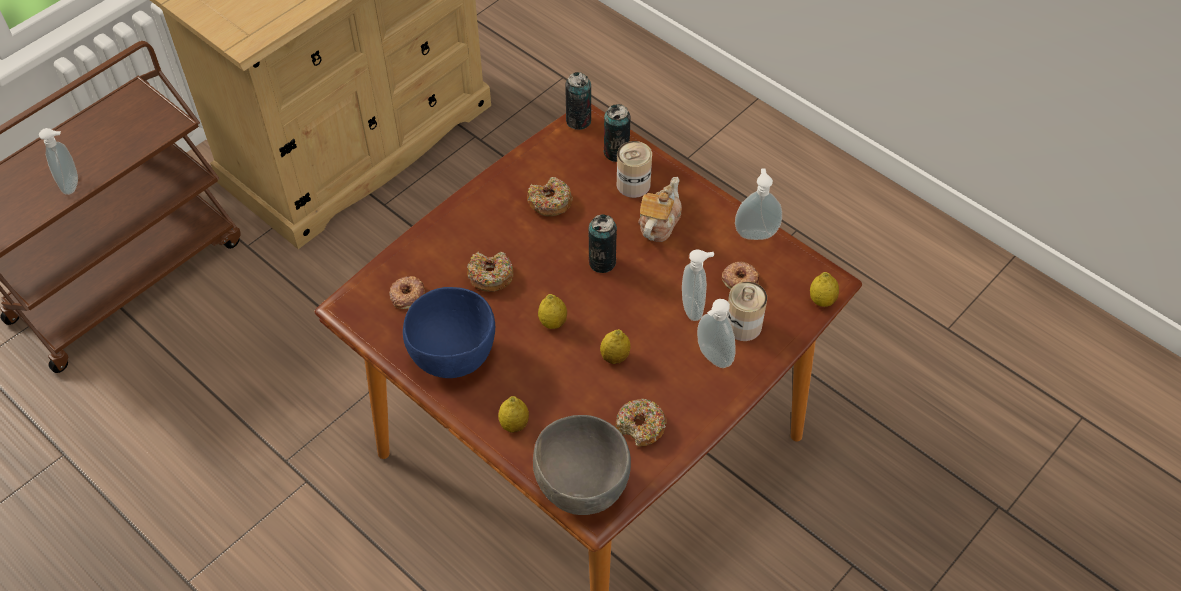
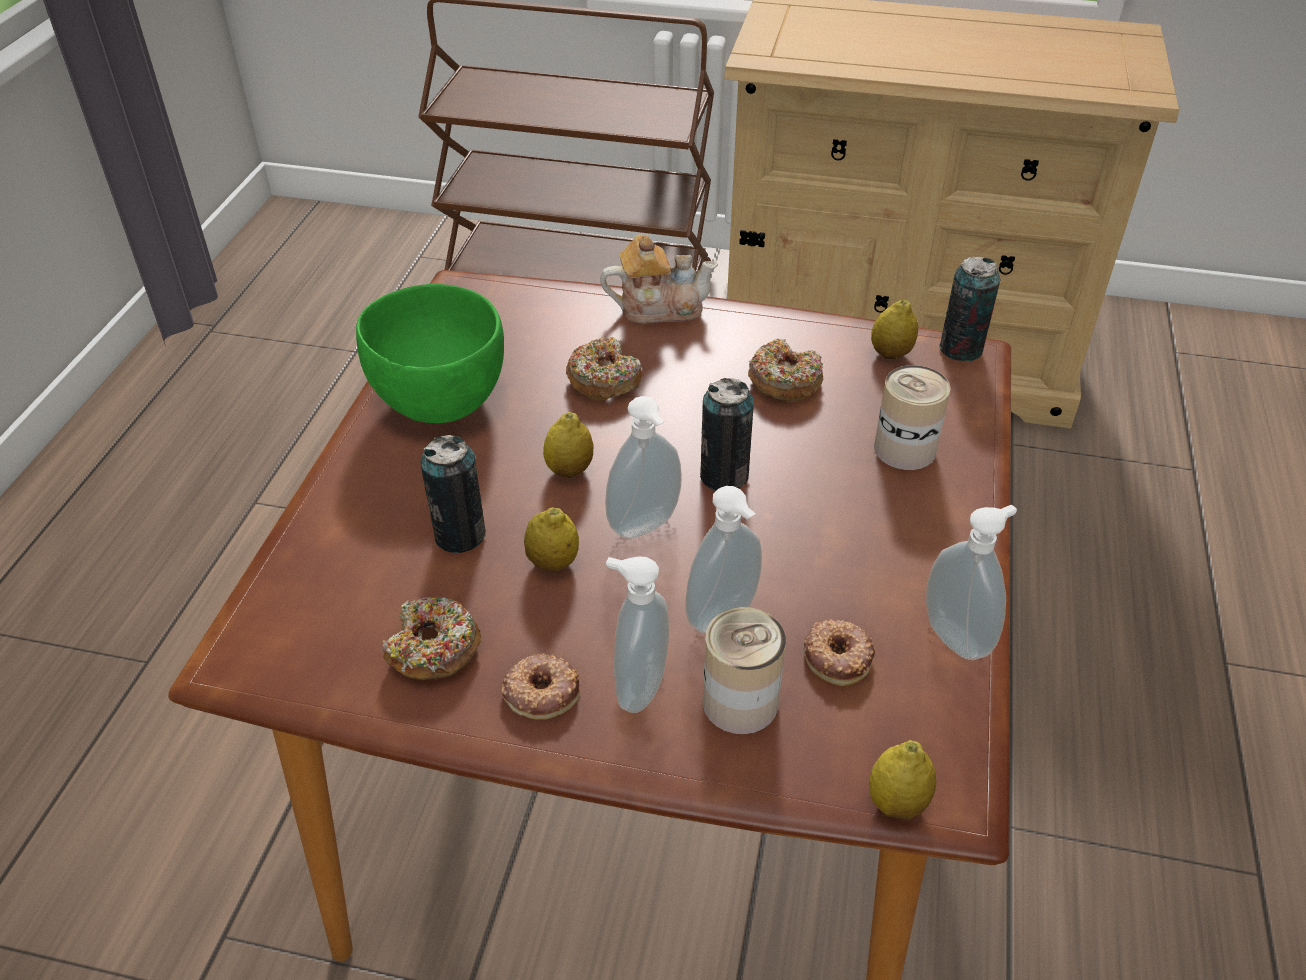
camera: 60 degrees right, 10 degrees down
soap dispenser [39,128,78,195] -> soap dispenser moved to [605,396,682,539]
donut [389,276,425,309] -> donut moved to [501,653,580,720]
blue bowl [403,287,495,378] -> green bowl [356,284,504,423]
lemon [498,396,529,433] -> lemon moved to [871,300,918,359]
grey bowl [533,415,631,515] -> none
can [603,104,630,162] -> can moved to [420,435,486,553]
teapot [638,177,682,242] -> teapot moved to [600,235,718,324]

